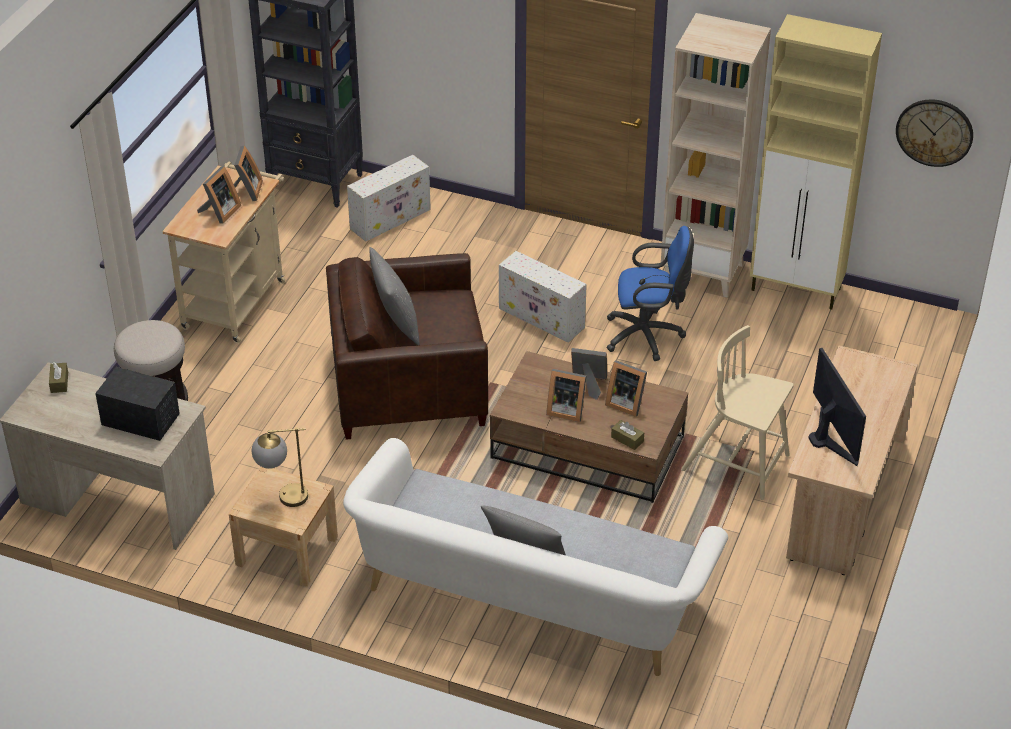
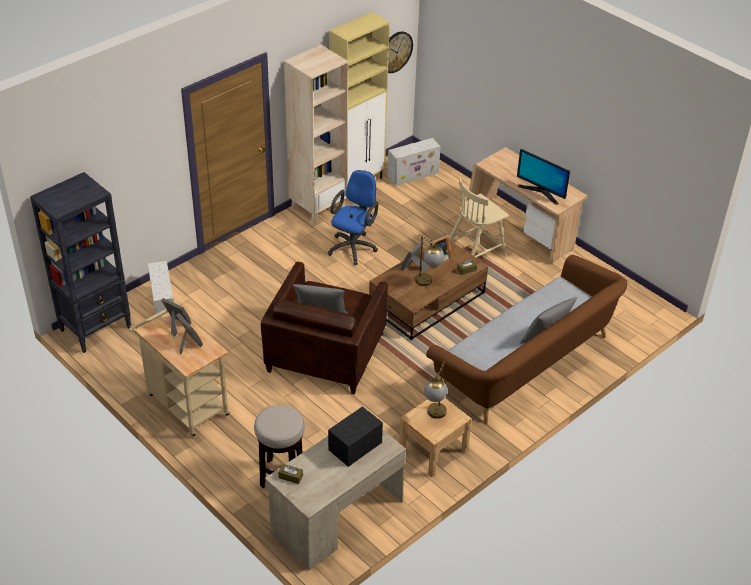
camera: 65 degrees left, 0 degrees up
white sofa [343,438,728,676] -> brown sofa [426,255,627,424]
white storage box [499,251,587,343] -> white storage box moved to [387,138,441,186]
picture frame [546,369,586,422] -> table lamp [416,234,444,286]
monitor [809,348,866,466] -> monitor turned 150 degrees counterclockwise [517,149,570,204]

